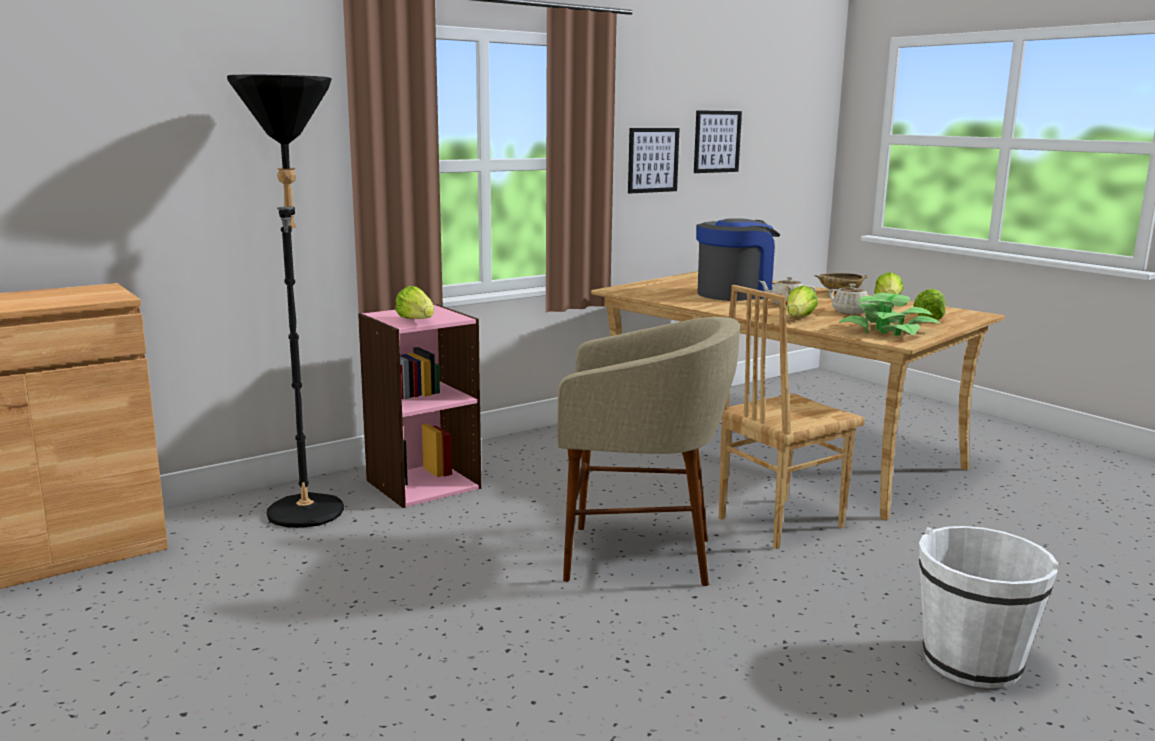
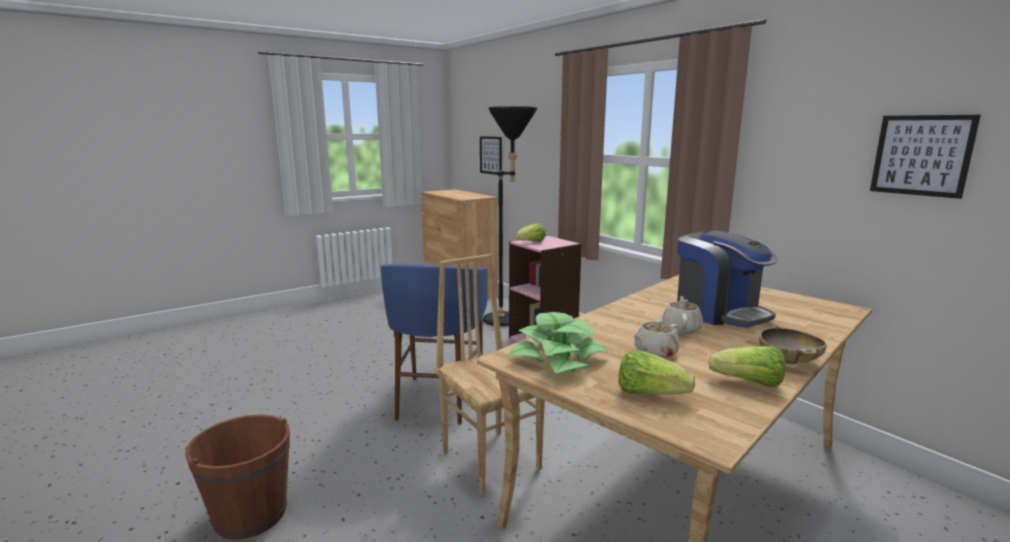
camera: 90 degrees right, 0 degrees up
beige stool [557,317,740,586] -> blue stool [381,264,488,425]
picture [628,128,680,194] -> picture moved to [480,136,502,175]
lettuce [786,285,818,317] -> none
white bucket [919,526,1059,688] -> brown bucket [185,414,290,540]

